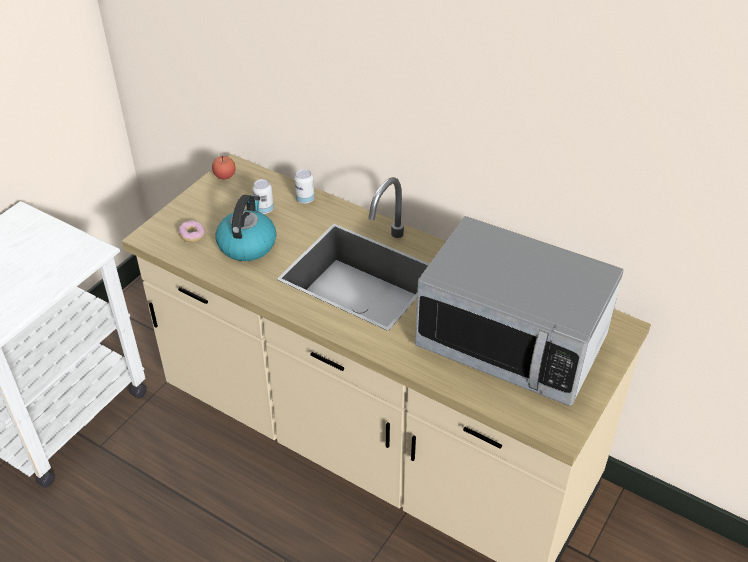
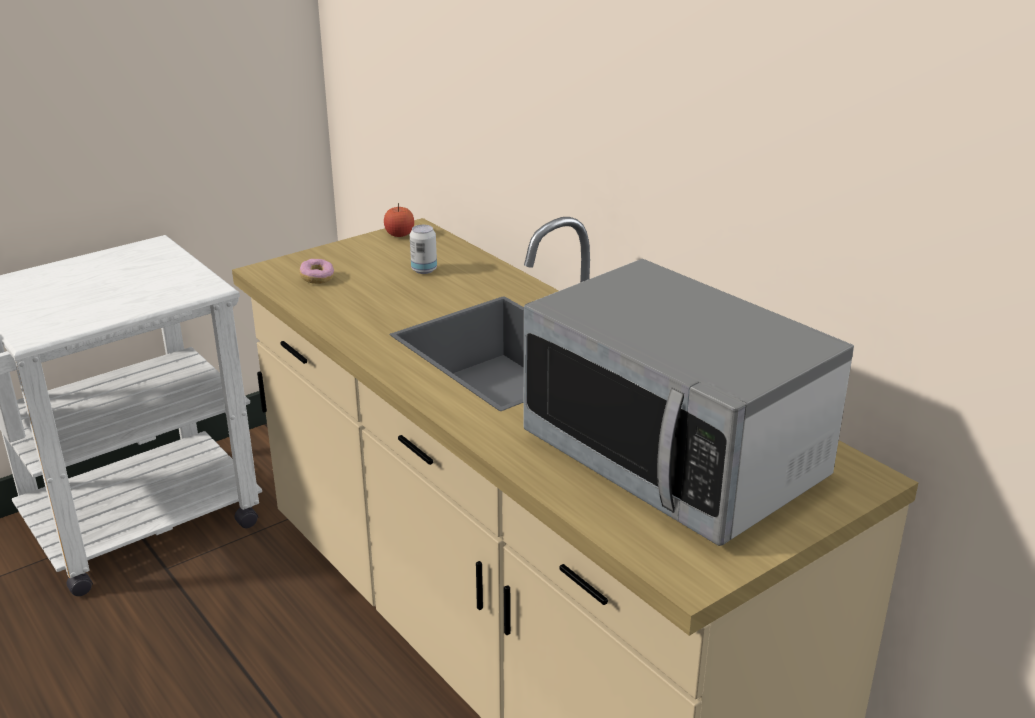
camera: 20 degrees right, 15 degrees down
kettle [216,195,276,261] -> none
can [294,169,315,204] -> none

